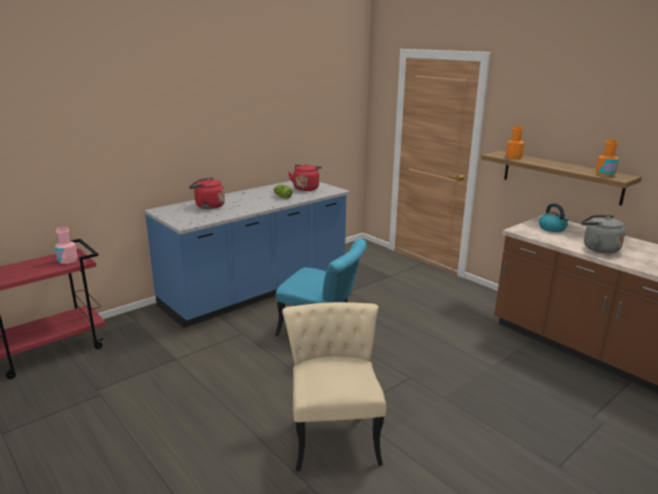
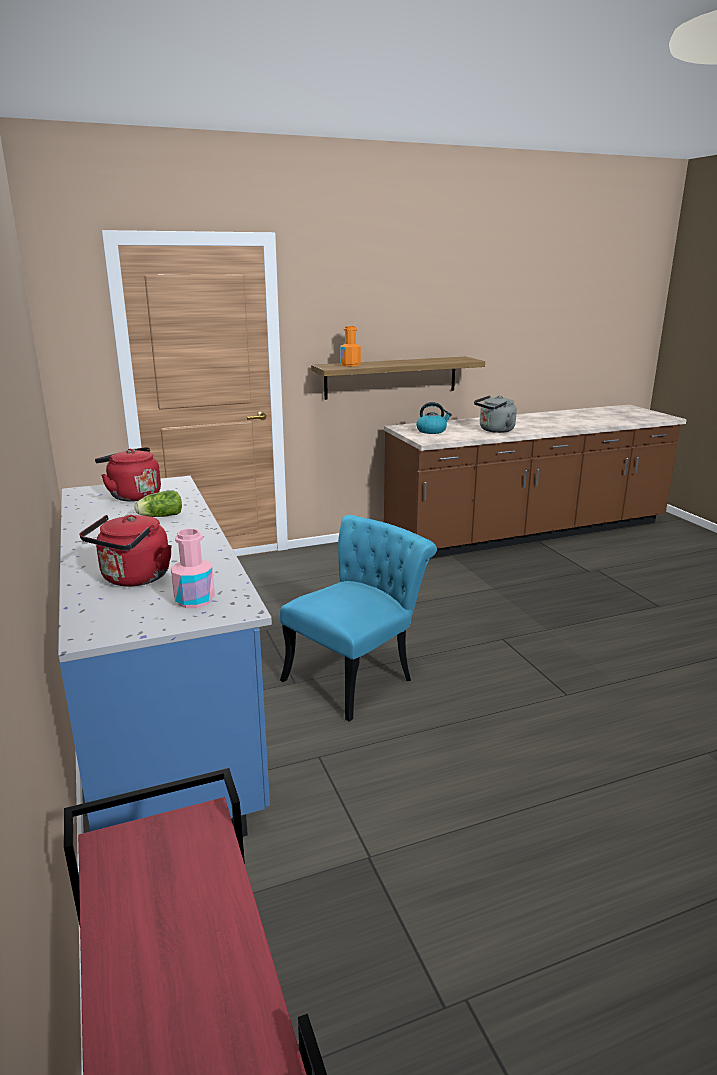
camera: 70 degrees left, 0 degrees up
pink bottle [55,227,78,264] -> pink bottle moved to [171,529,215,608]
beige chair [282,302,386,471] -> none
orange bottle [596,140,619,176] -> none

